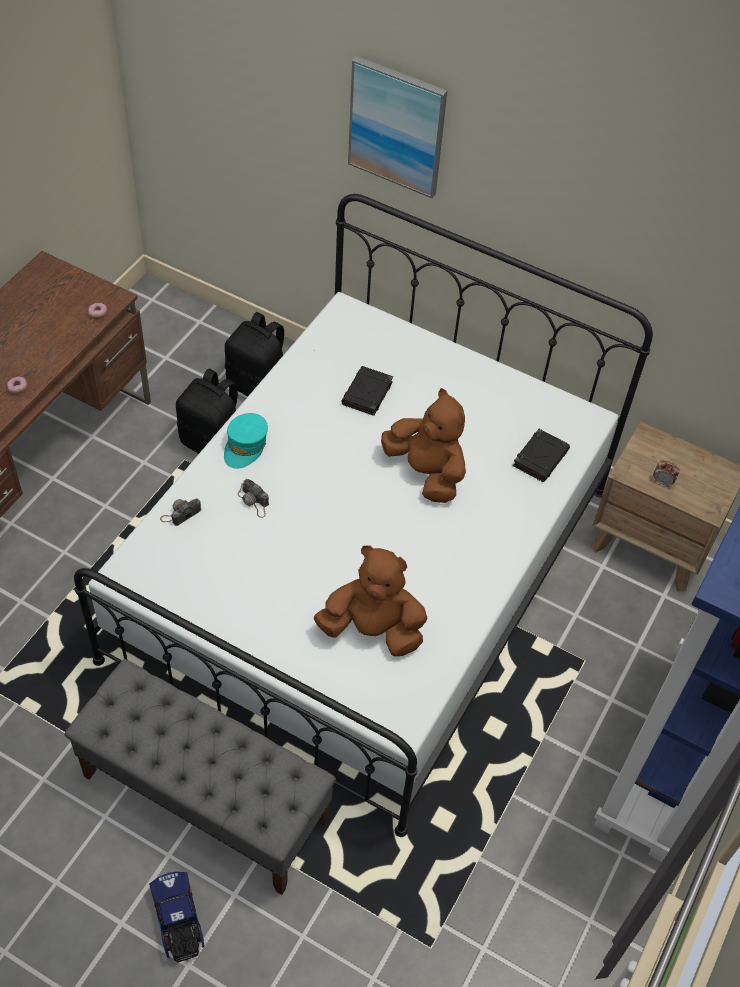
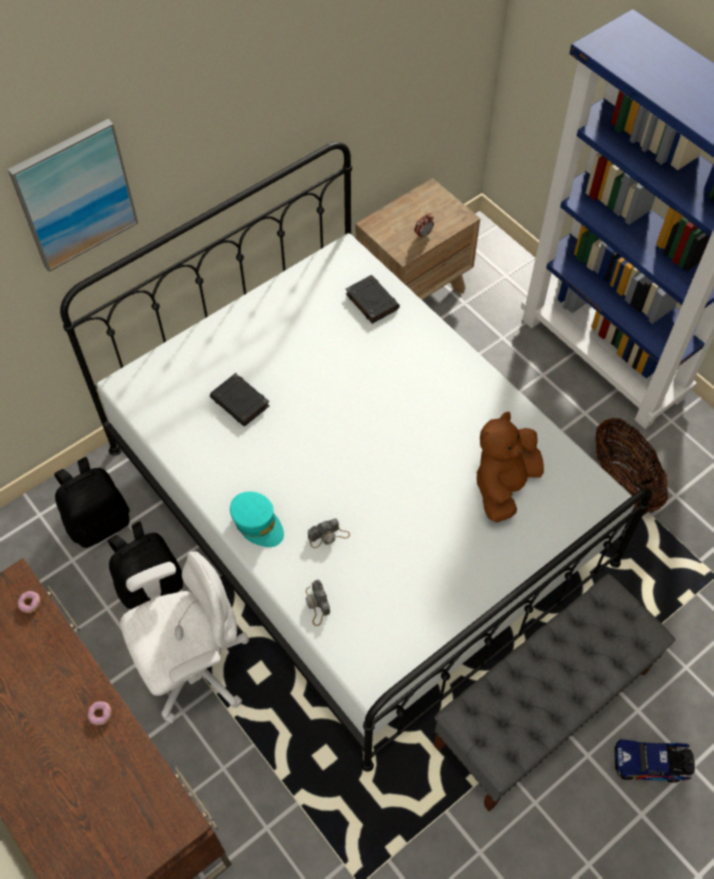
camera: 65 degrees left, 5 degrees up
brown plush toy [381,388,466,503] -> none
none -> white office chair [120,551,249,723]
none -> basket [595,418,668,512]

